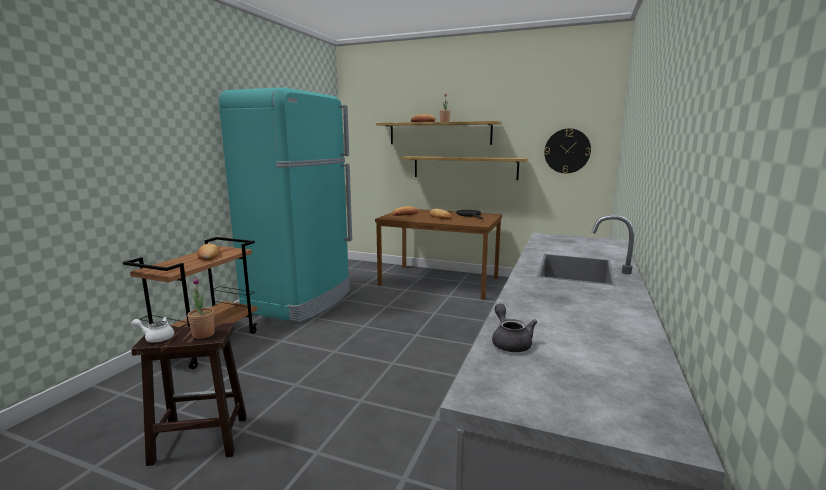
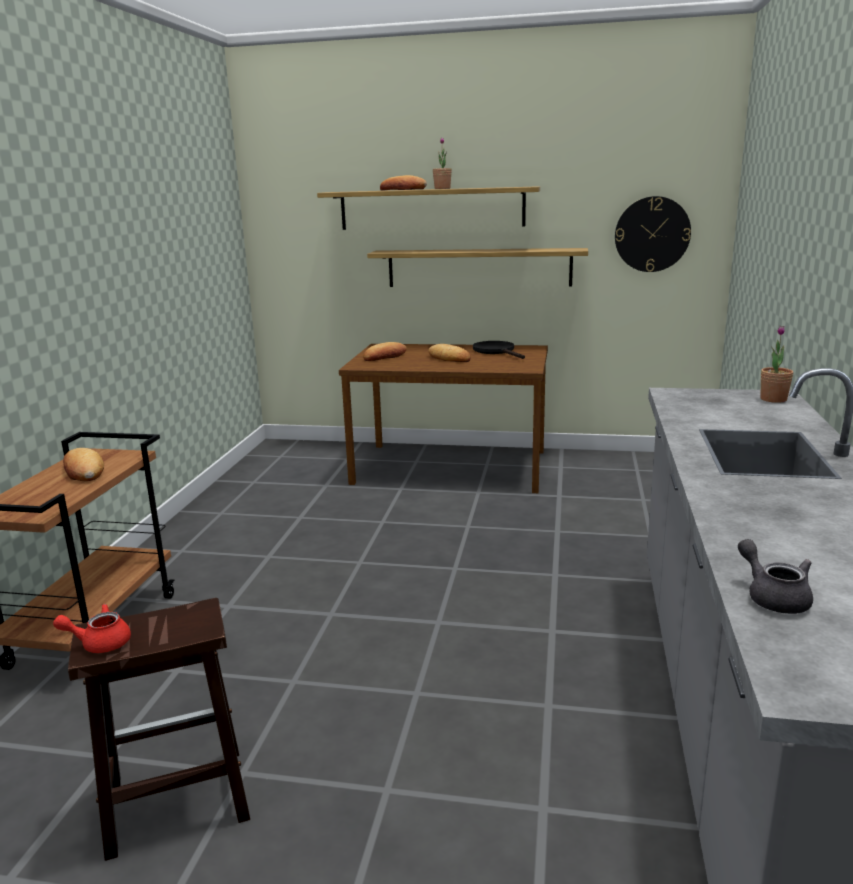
camera: 10 degrees left, 5 degrees up
white teapot [131,317,174,343] -> red teapot [53,604,131,653]
potted plant [187,277,214,339] -> potted plant moved to [761,326,793,403]
turquoise fridge [219,87,352,323] -> none

